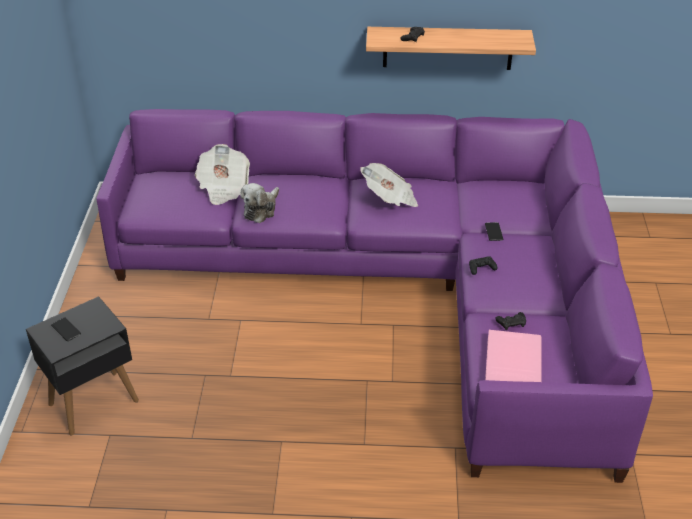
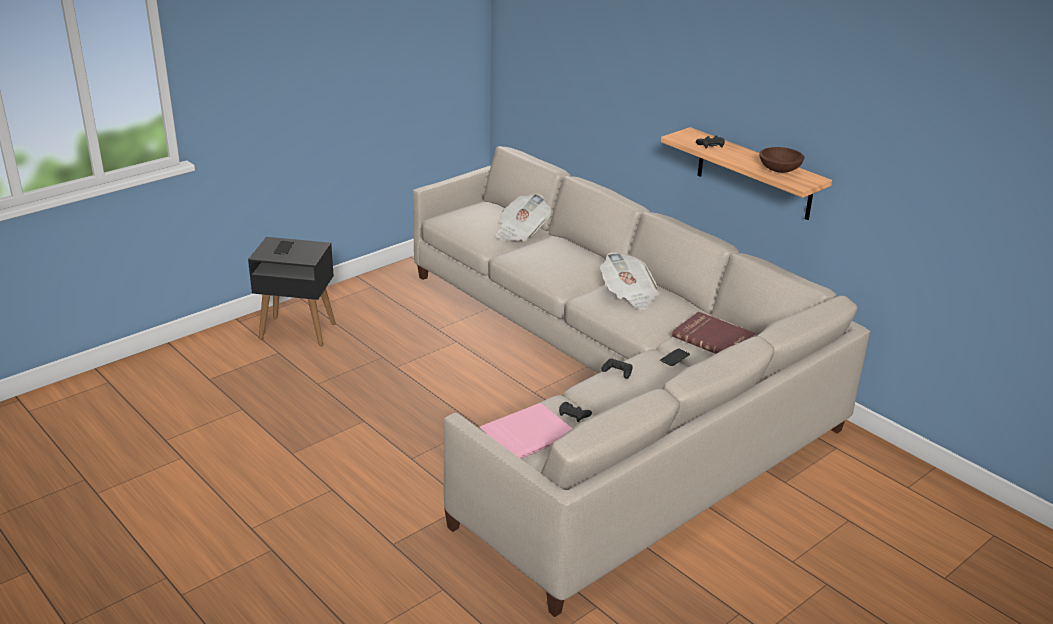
camera: 45 degrees right, 10 degrees down
purple sofa [96,109,653,483] -> beige sofa [413,146,870,617]
plush toy [240,183,279,223] -> none
none -> red book [672,312,755,354]
none -> brown bowl [759,147,804,173]

